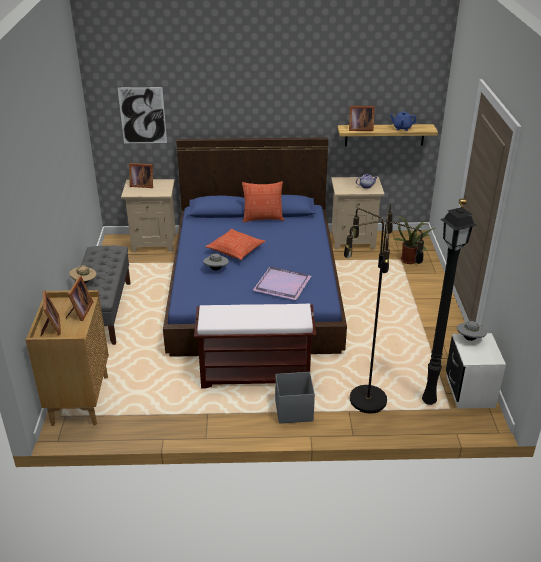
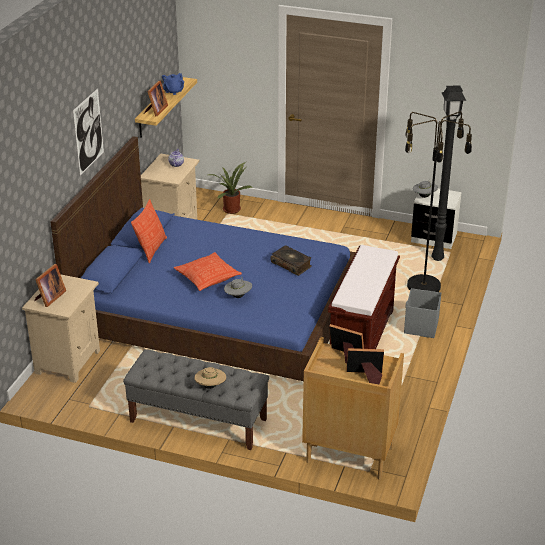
camera: 70 degrees left, 0 degrees up
picture [117,87,167,143] -> picture moved to [73,88,104,176]
purple tray [253,266,311,300] -> book [271,245,312,276]

